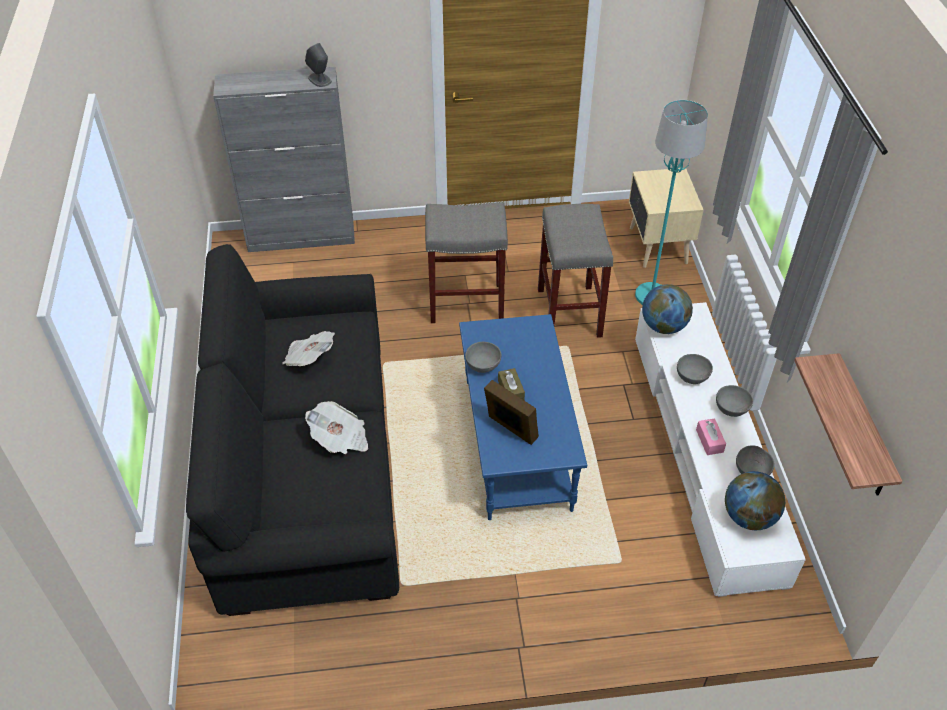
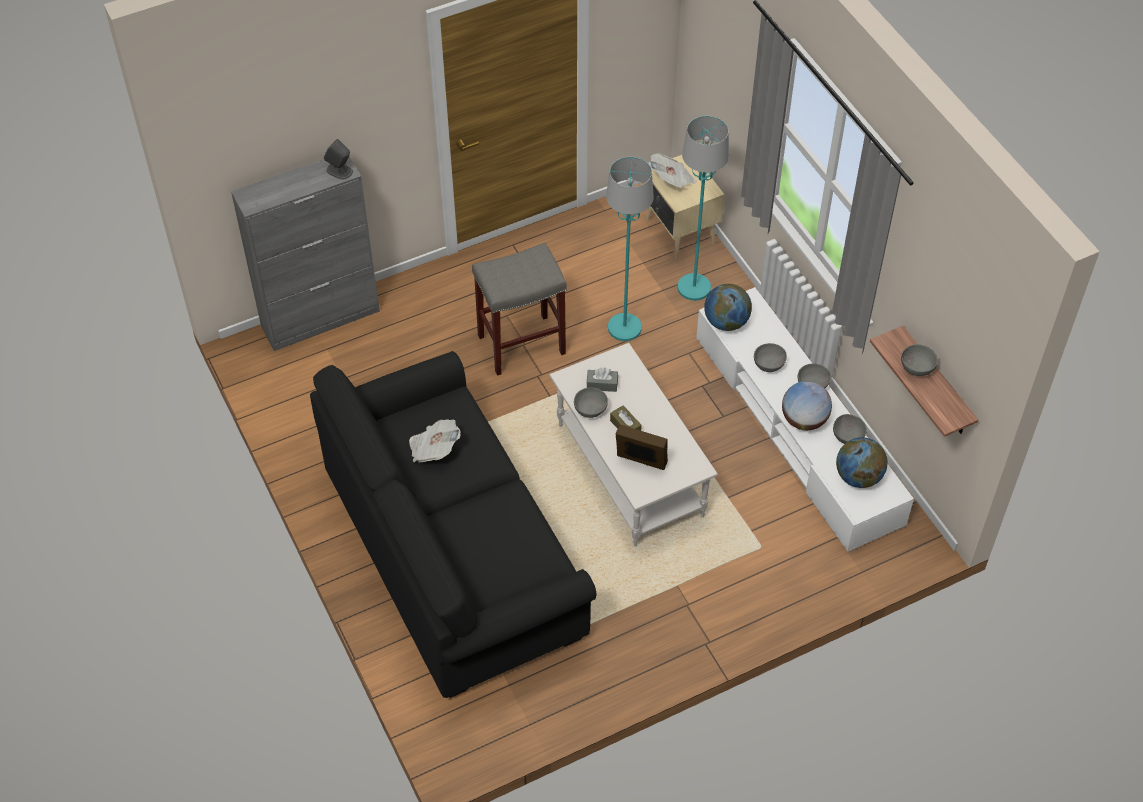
camera: 20 degrees left, 5 degrees up
newspaper [305,401,368,454] -> newspaper moved to [648,153,697,188]
blue coffee table [459,314,587,520] -> white coffee table [550,343,718,547]
grey stool [538,204,613,338] -> turquoise floor lamp [606,157,654,341]
pink tissue box [696,418,726,455] -> globe [782,381,832,430]
none -> grey tissue box [587,368,618,392]
none -> grey bowl [901,344,938,376]

